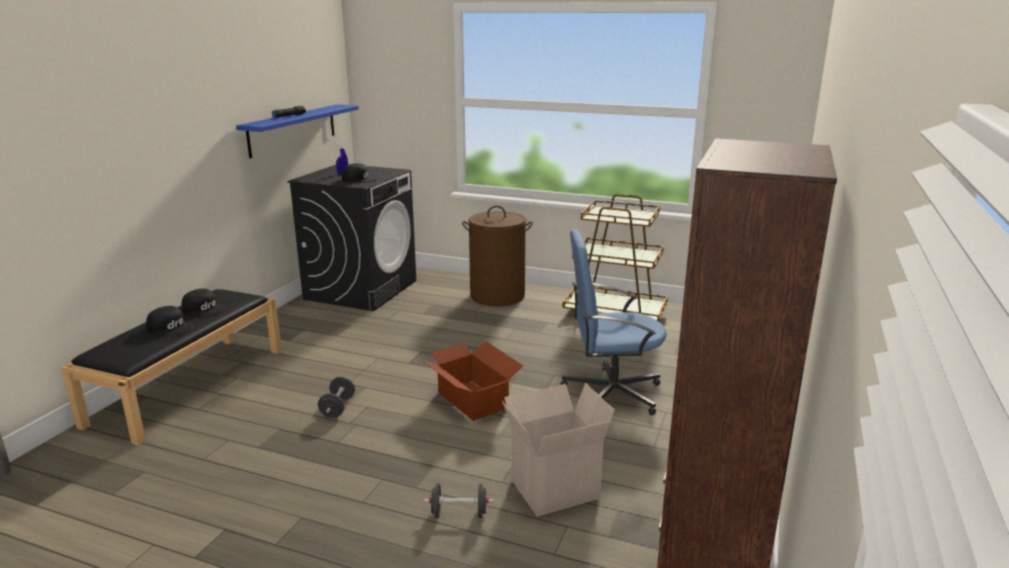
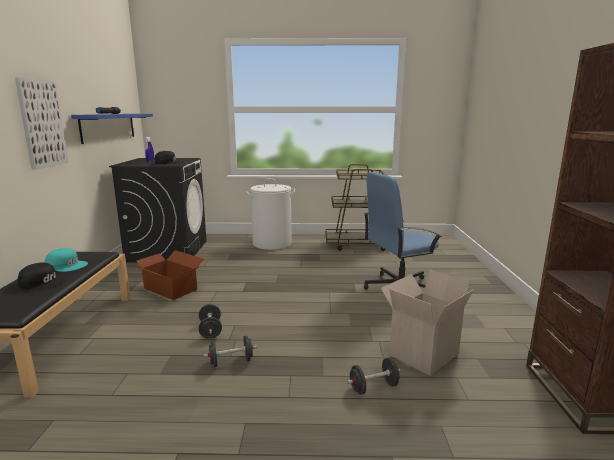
camera: 20 degrees left, 5 degrees down
black cap [181,289,225,317] -> turquoise cap [45,248,88,272]
cardboard box [422,341,523,421] -> cardboard box moved to [132,250,204,300]
brown laundry basket [462,206,533,306] -> white laundry basket [246,178,295,250]
none -> picture [15,77,69,170]
none -> black dumbbell [204,336,257,367]

